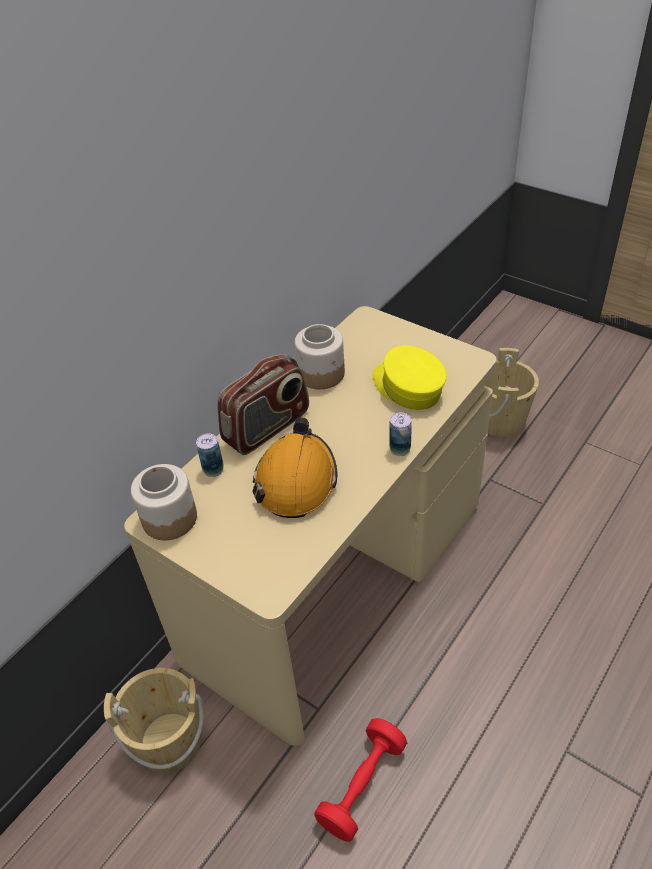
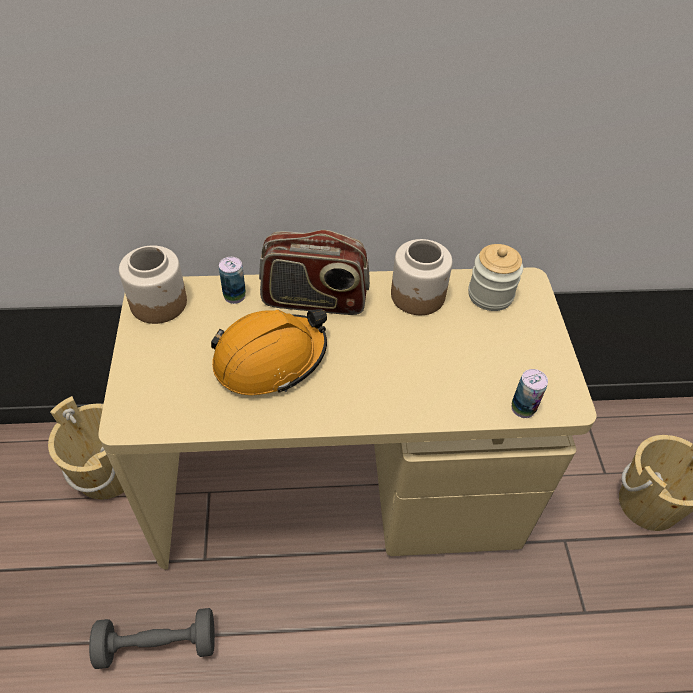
camera: 45 degrees right, 5 degrees up
red dumbbell [314,718,407,842] -> grey dumbbell [89,608,215,669]
yellow cap [373,345,447,410] -> none
can [389,413,412,456] -> can moved to [511,369,548,418]
none -> jar [468,244,523,311]

